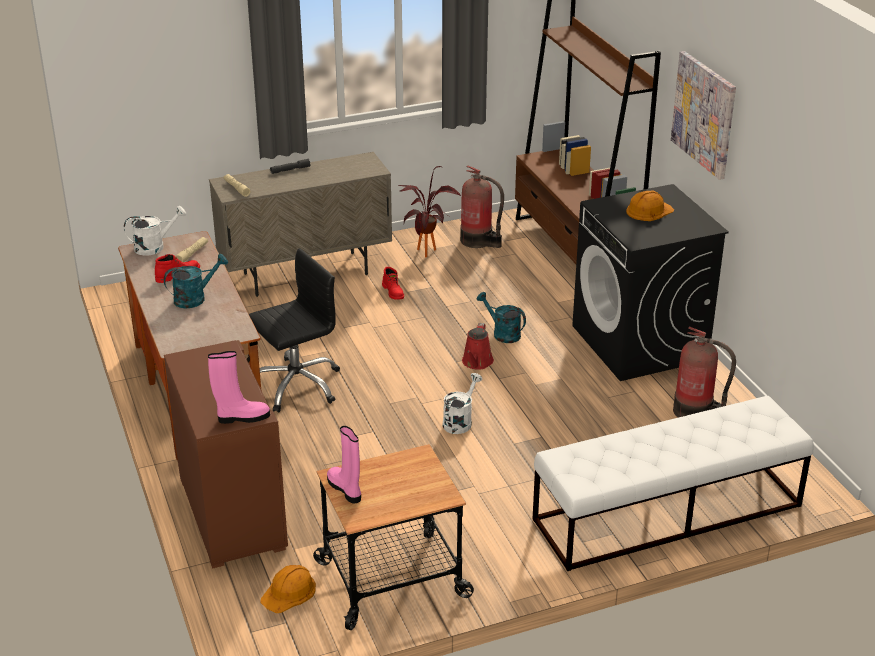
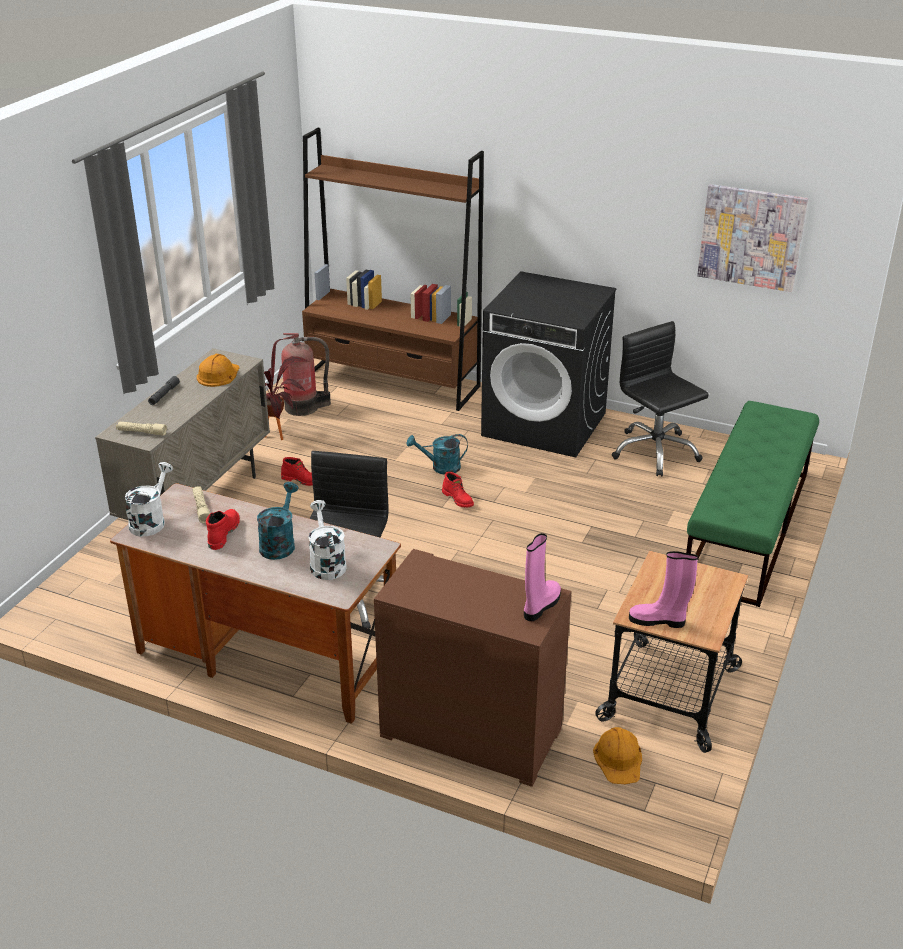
camera: 45 degrees left, 0 degrees up
white watering can [443,373,482,434] -> white watering can moved to [309,500,347,580]
red watering can [462,323,494,370] -> red boot [442,472,474,507]
white bench [533,396,814,571] -> green bench [686,401,819,607]
orange hard hat [626,190,674,221] -> orange hard hat moved to [197,354,240,387]
picture [671,51,736,180] -> picture moved to [697,184,808,292]
fire extinguisher [673,326,736,418] -> black office chair [611,321,709,477]

